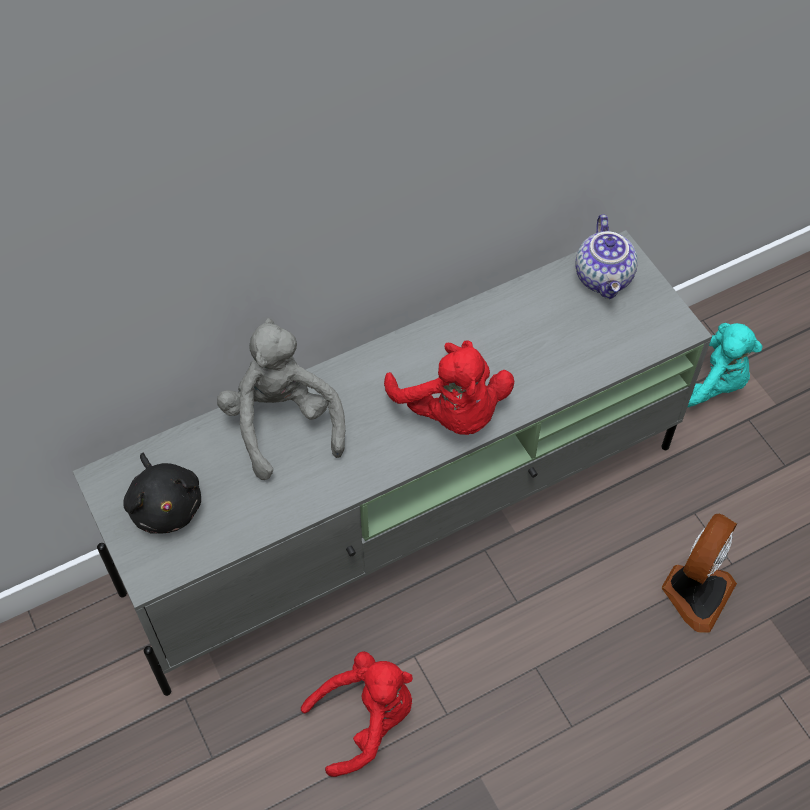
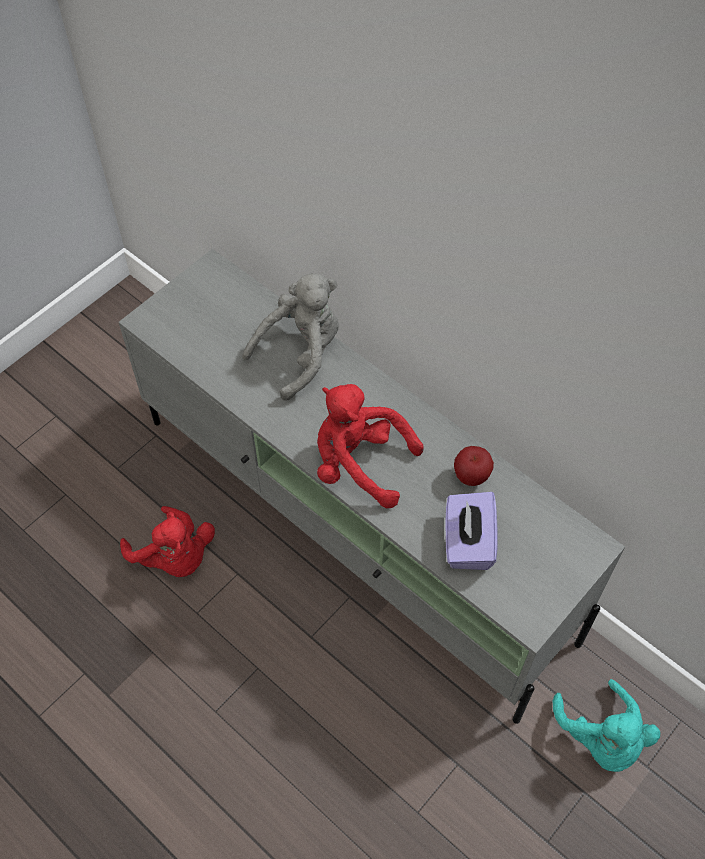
camera: 70 degrees right, 0 degrees up
black plush toy [123,453,201,534] -> none
red plush toy [384,340,514,435] -> red plush toy turned 75 degrees clockwise [317,384,424,508]
teapot [576,214,638,299] -> none
fan [662,514,737,633] -> none
none -> purple tissue box [445,492,497,570]
none -> apple [454,446,494,486]

